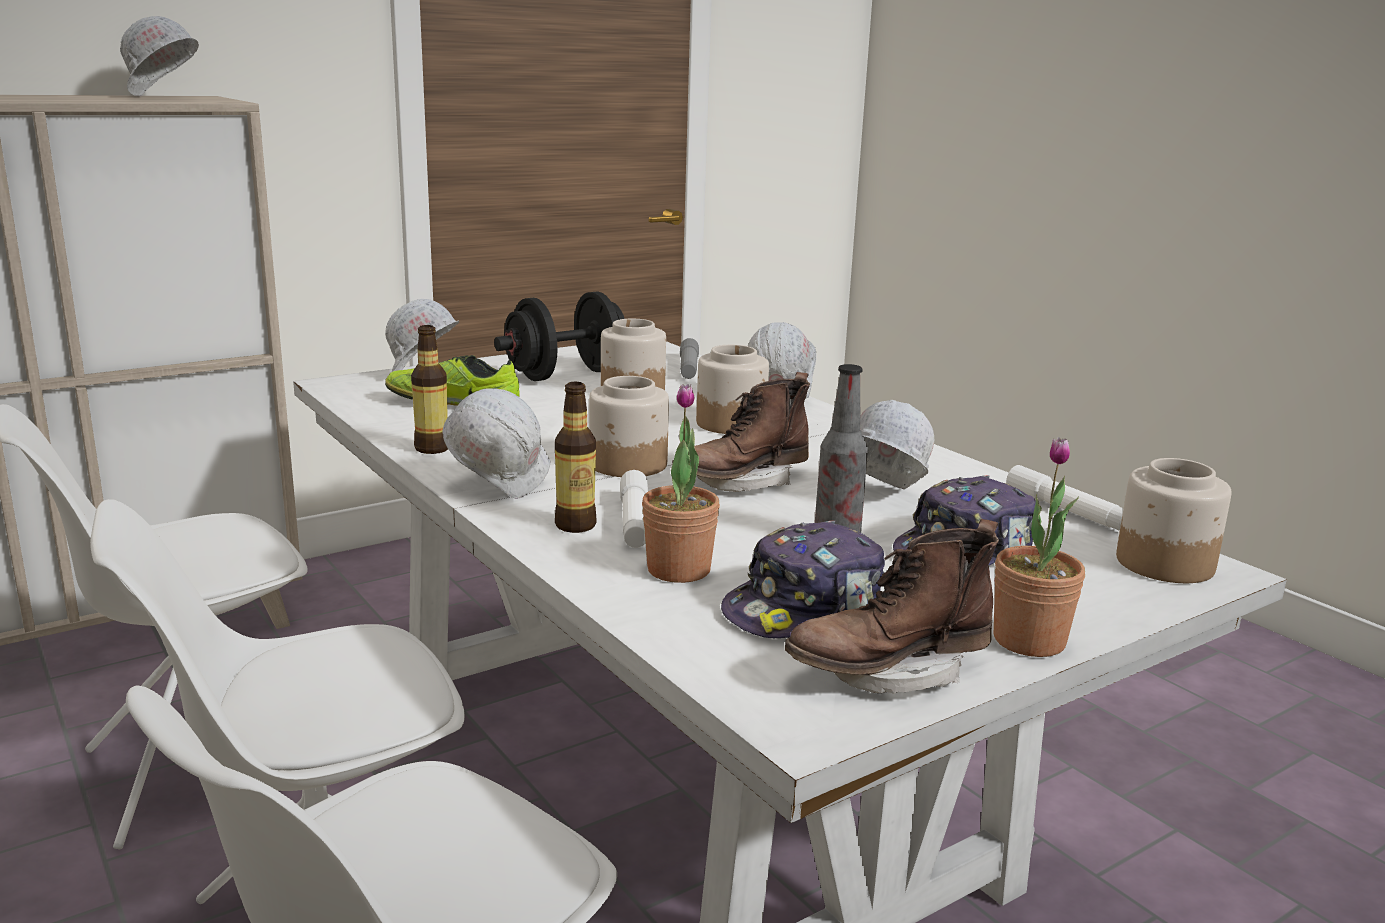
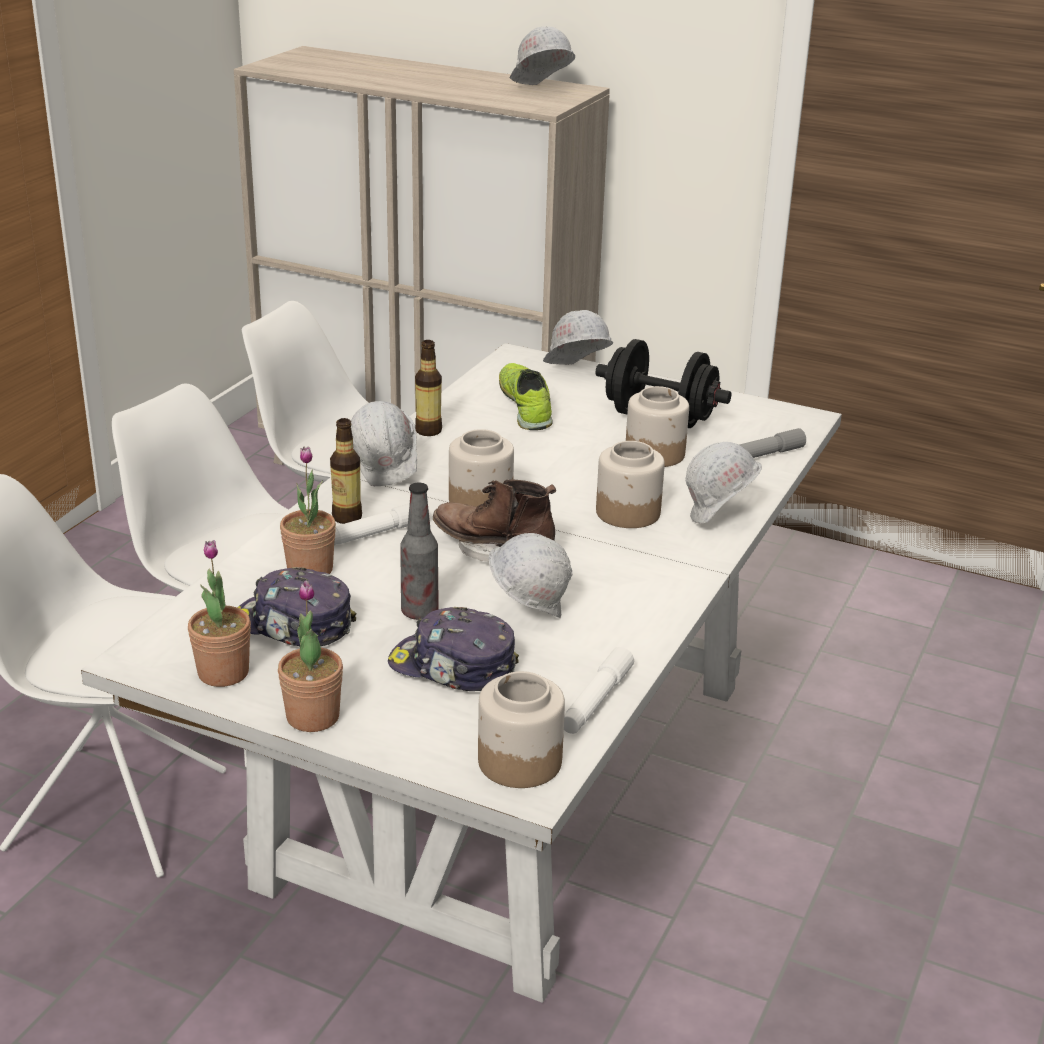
camera: 60 degrees right, 10 degrees up
brown boot [785,519,999,694] -> potted plant [188,540,251,687]

